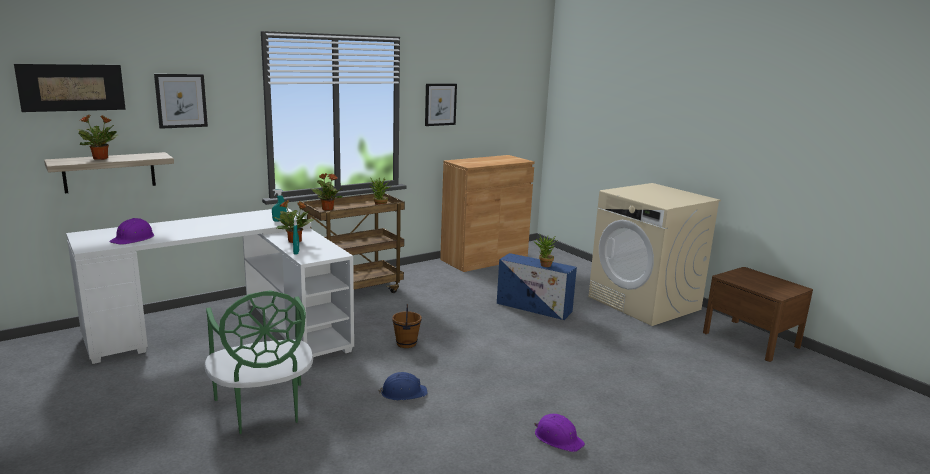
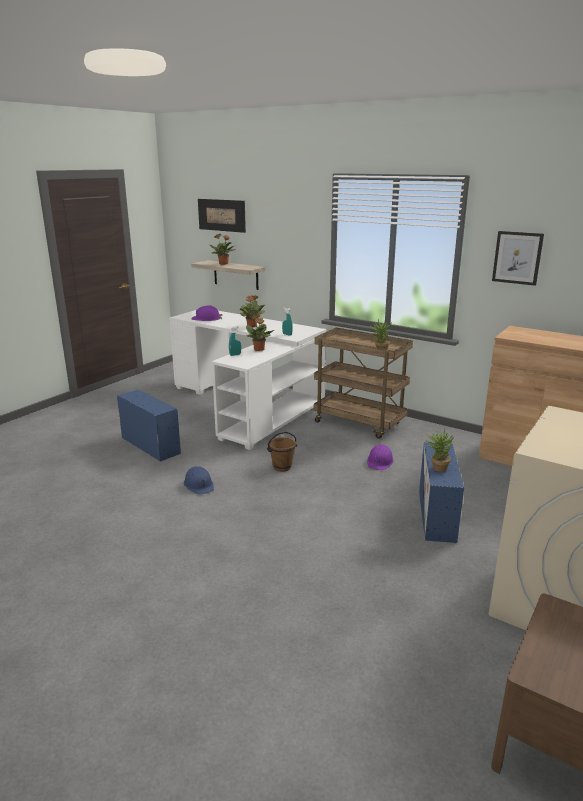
camera: 70 degrees right, 5 degrees up
picture [154,74,208,129] -> none
green chair [205,290,313,434] -> blue storage box [117,390,181,462]
potted plant [310,173,342,211] -> potted plant moved to [239,295,266,328]
purple hard hat [534,414,585,452] -> purple hard hat moved to [367,444,394,470]

